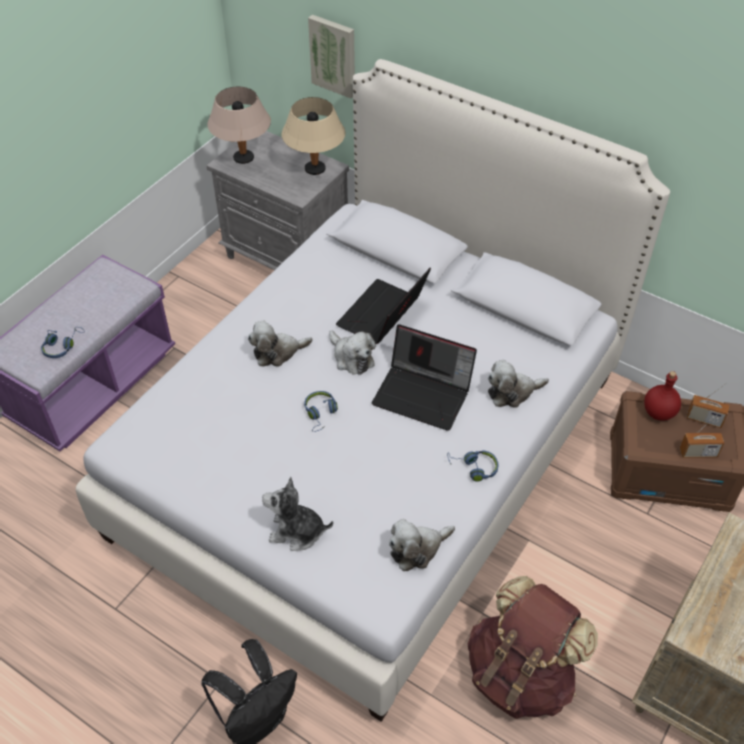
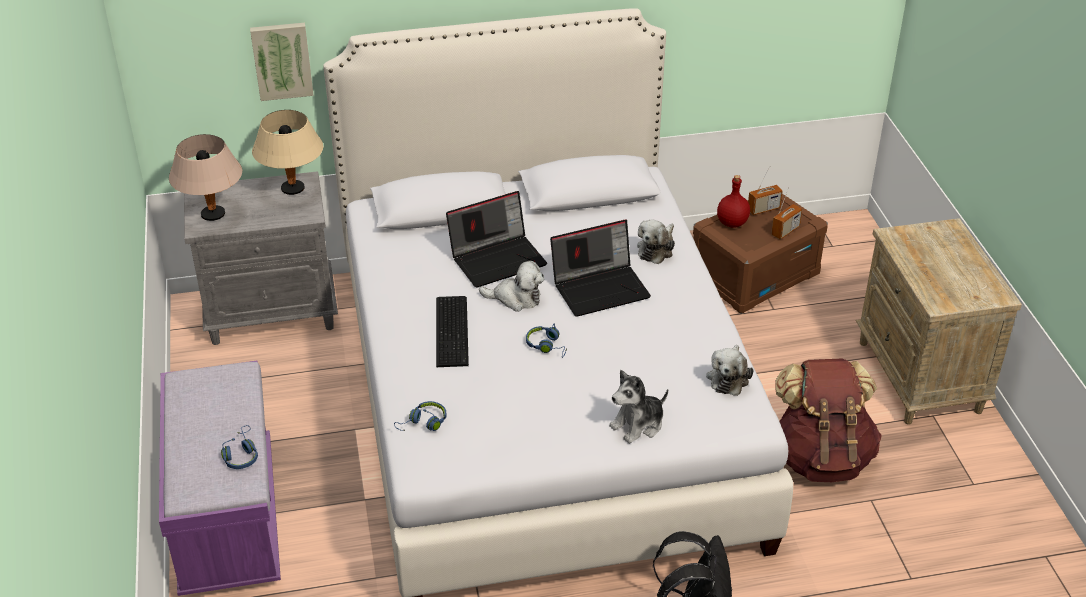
camera: 45 degrees left, 10 degrees down
plush toy [248,321,313,367] -> keyboard [436,296,469,367]
laptop [336,268,431,344] -> laptop turned 105 degrees counterclockwise [446,191,547,288]
blue headphones [447,450,498,482] -> blue headphones moved to [394,401,446,431]

